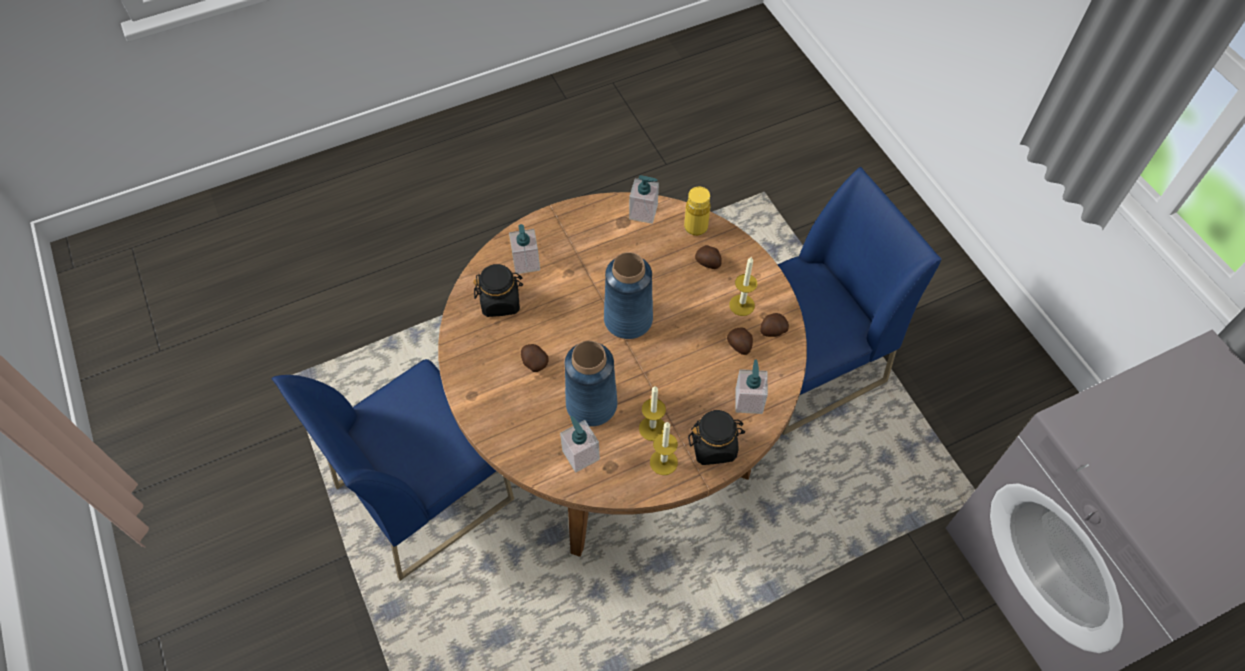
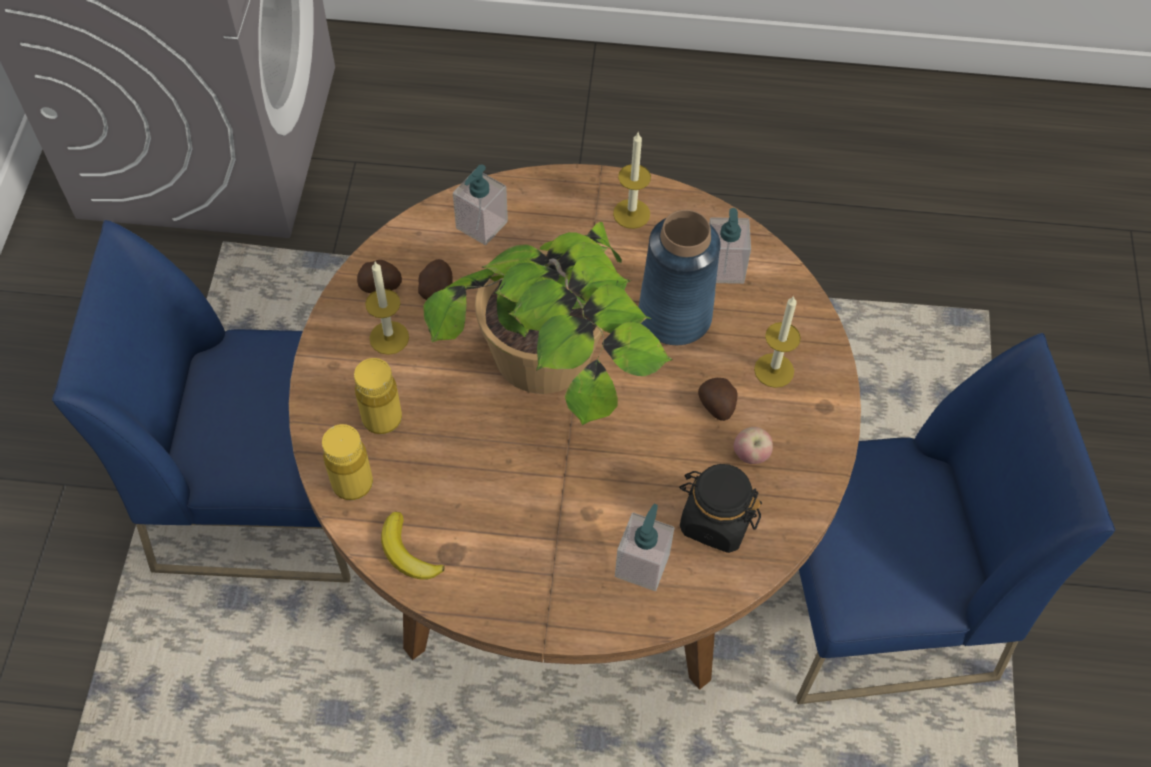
camera: 150 degrees left, 0 degrees up
blue vase [604,252,653,339] -> potted plant [423,222,672,425]
soap dispenser [629,175,659,224] -> banana [381,512,445,580]
candle [639,386,666,441] -> candle moved to [754,296,801,388]
black jar [688,410,745,465] -> none
potato [695,245,722,269] -> yellow bottle [354,358,402,434]
none -> apple [734,427,773,464]

